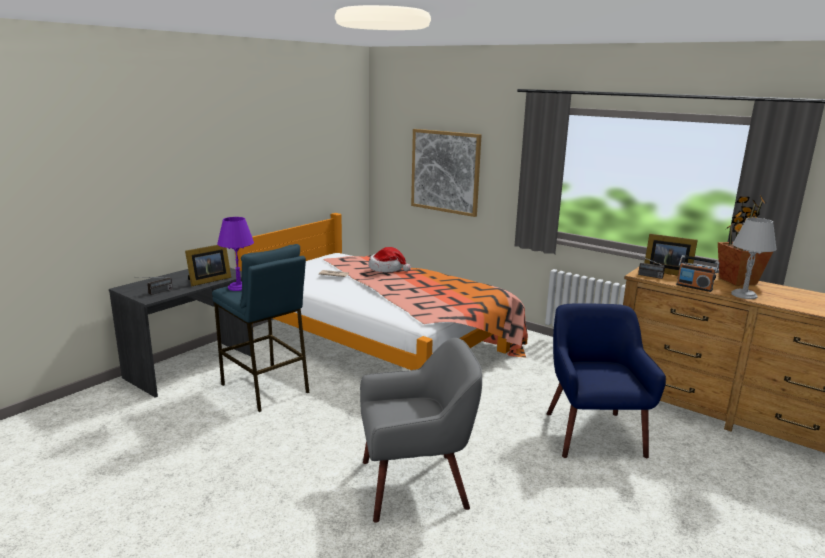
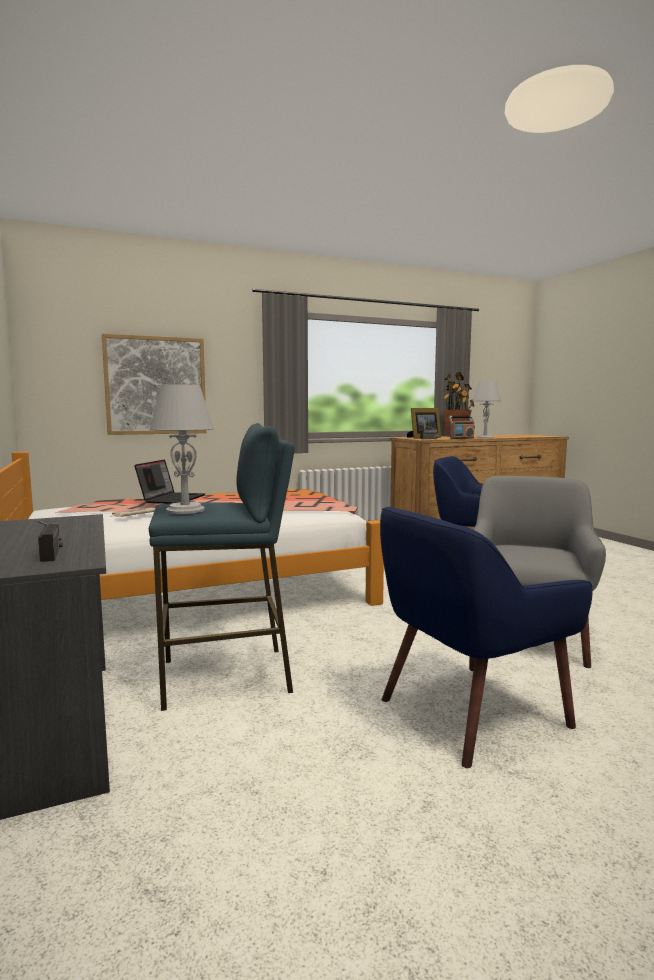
camera: 60 degrees left, 10 degrees down
picture frame [185,245,231,286] -> none
purple table lamp [217,217,254,291] -> grey table lamp [150,384,214,514]
hat [368,247,411,272] -> laptop [134,459,205,504]
none -> blue armchair [380,507,592,768]

